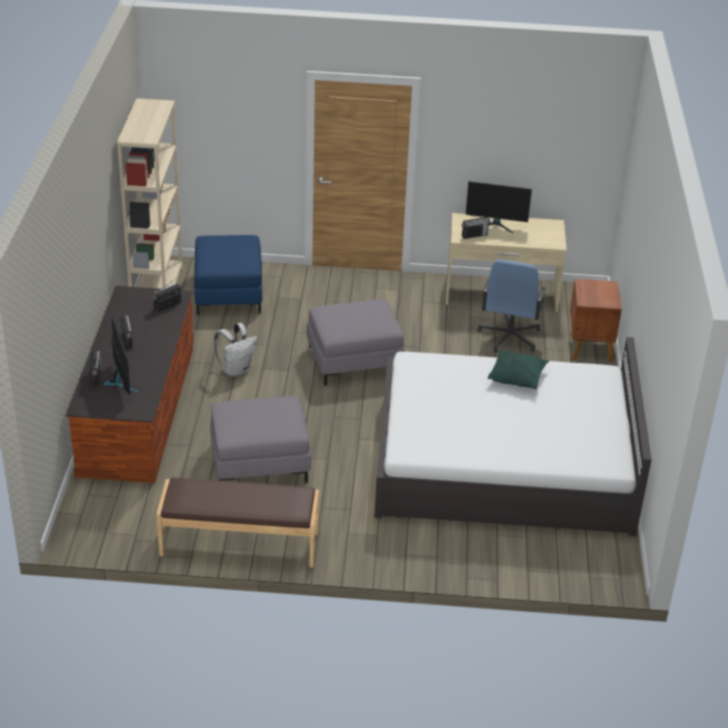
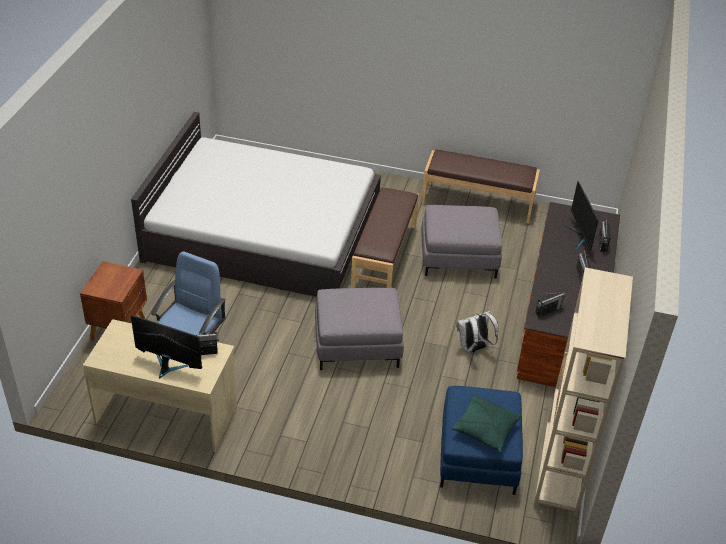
camera: 170 degrees left, 5 degrees up
green pillow [488,349,549,389] -> green pillow moved to [451,395,521,452]
none -> brown bench [351,187,419,288]

